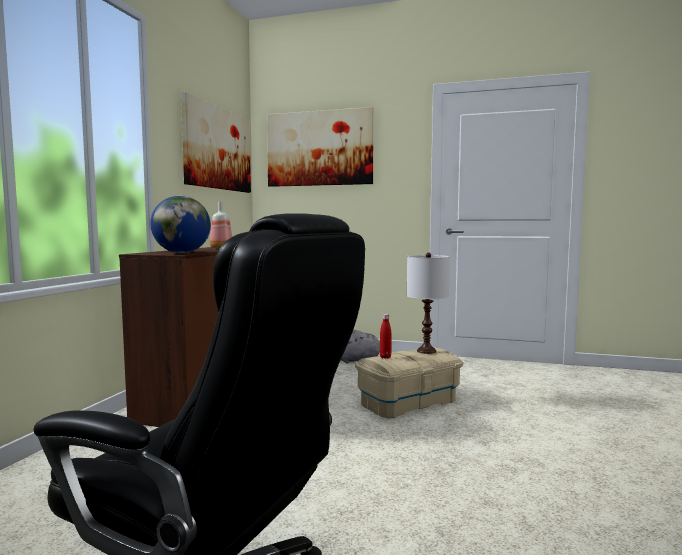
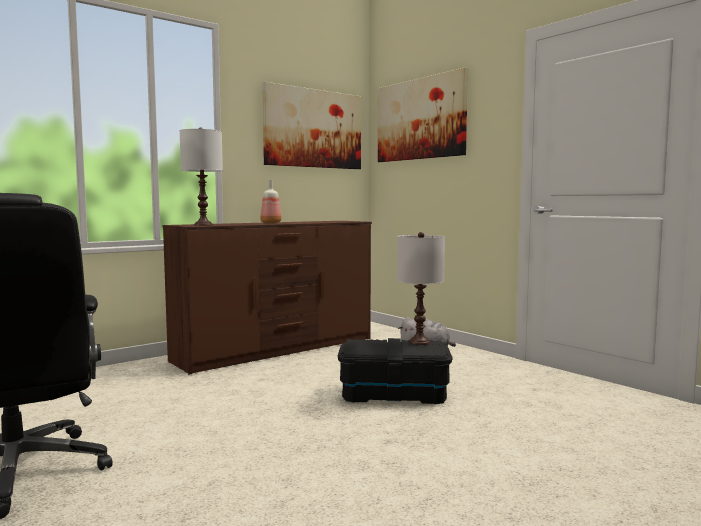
camera: 35 degrees right, 0 degrees up
globe [150,196,211,253] -> white table lamp [179,128,223,226]
beige storage box [355,347,463,418] -> black storage box [338,338,453,404]
red bottle [380,314,391,359] -> none

